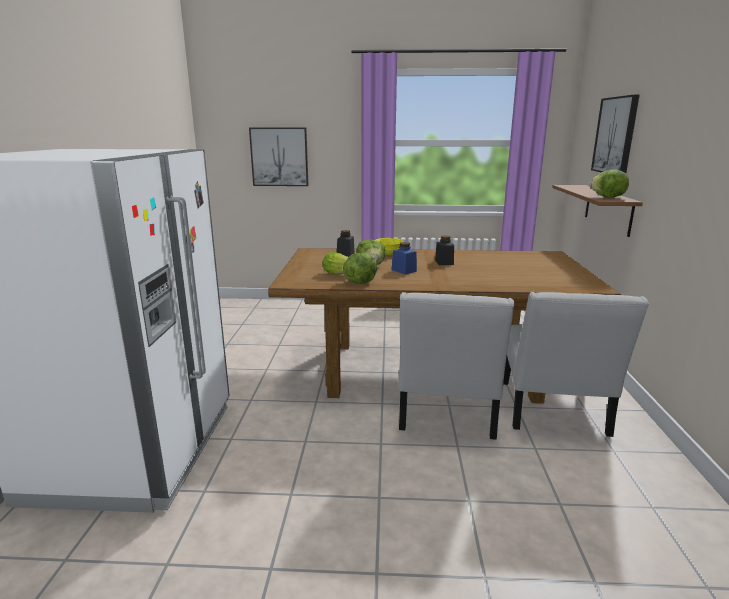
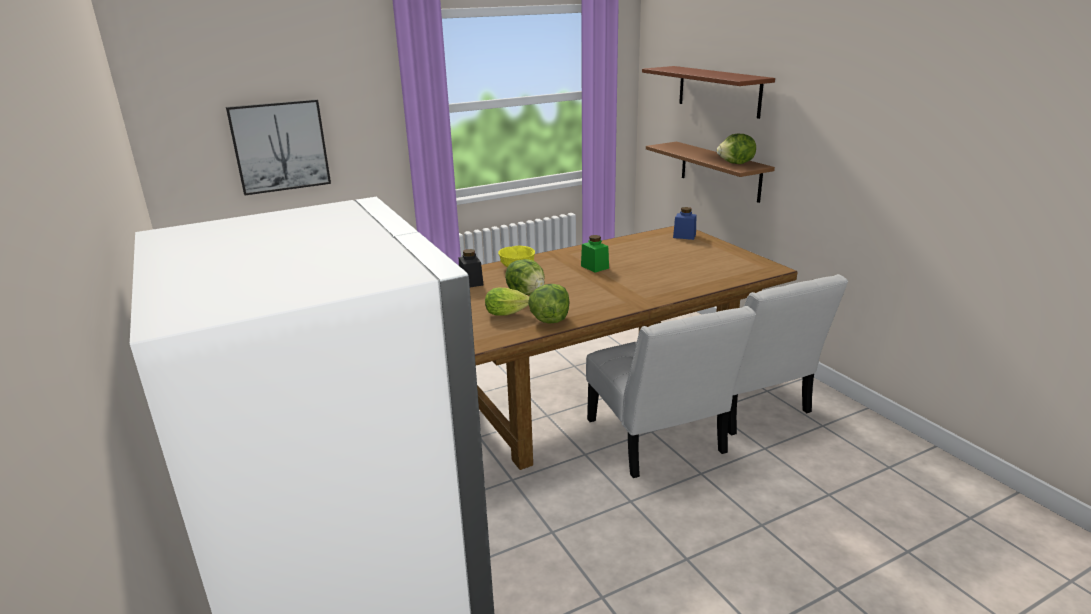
camera: 30 degrees left, 5 degrees up
blue jar [392,242,417,274] -> blue jar moved to [673,207,696,240]
black jar [435,236,454,265] -> green jar [581,235,609,273]
picture [591,95,639,173] -> brown shelf [642,66,775,119]

